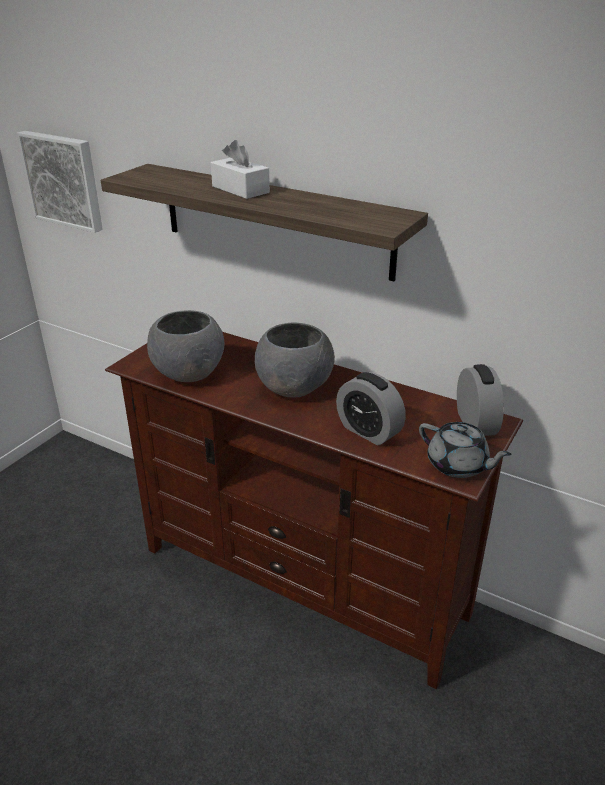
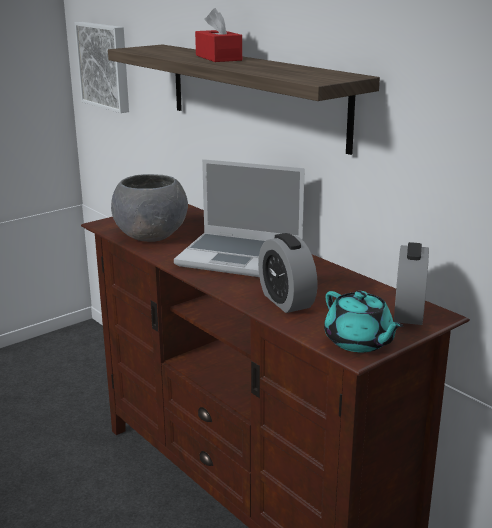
camera: 20 degrees right, 10 degrees down
white tissue box [211,140,270,199] -> red tissue box [195,8,242,62]
grey bowl [255,323,335,397] -> laptop [174,159,305,277]
grey teapot [419,422,512,478] -> turquoise teapot [324,291,403,352]

